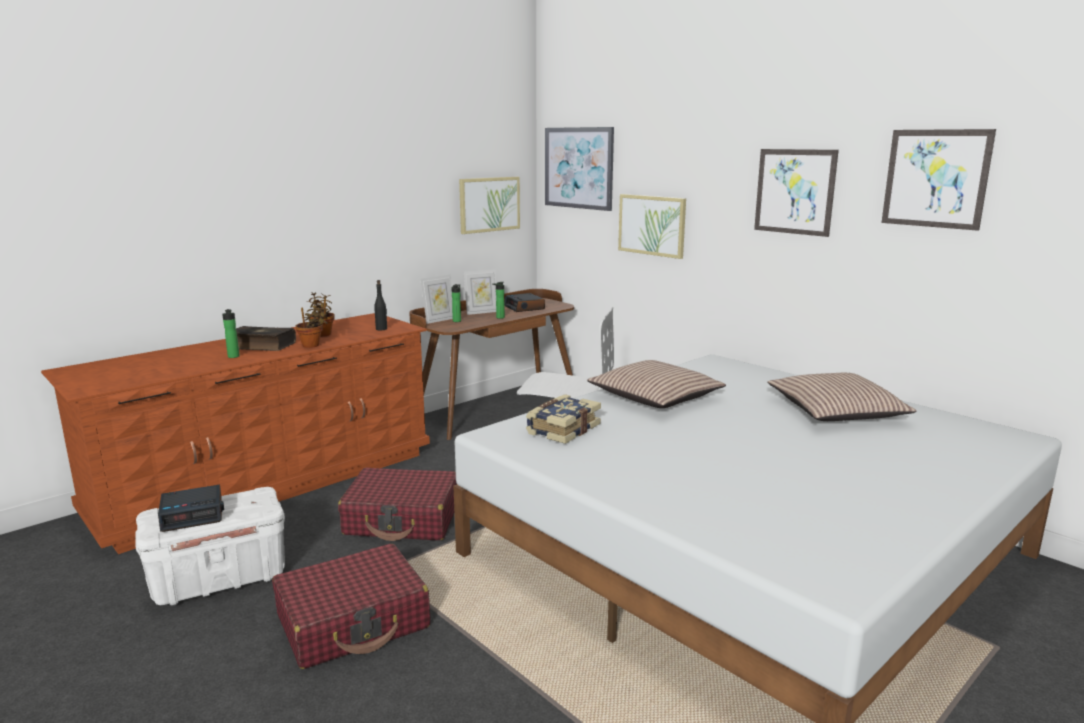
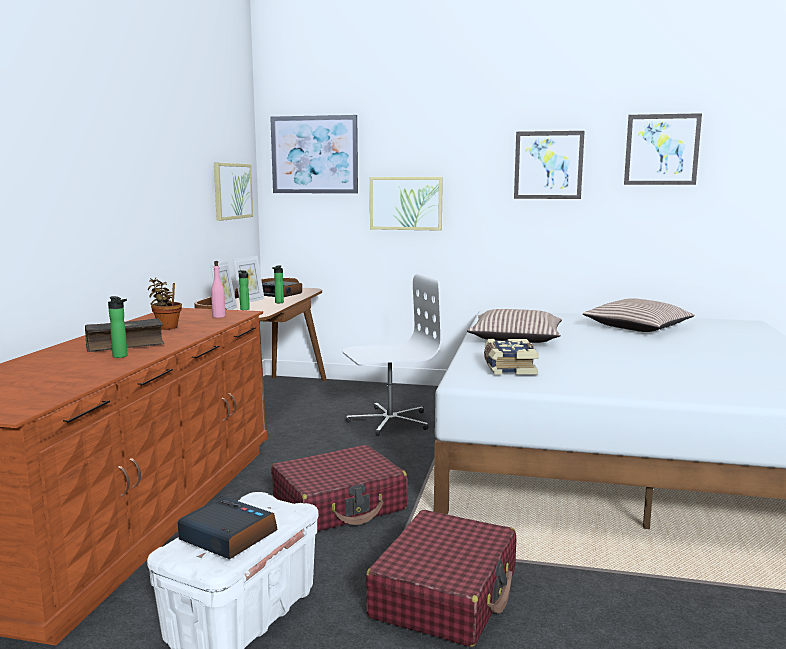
camera: 35 degrees left, 5 degrees down
alarm clock [158,485,224,532] -> alarm clock turned 90 degrees counterclockwise [178,496,278,559]
potted plant [296,299,329,348] -> none
black bottle [374,280,387,330] -> pink bottle [211,261,226,318]

